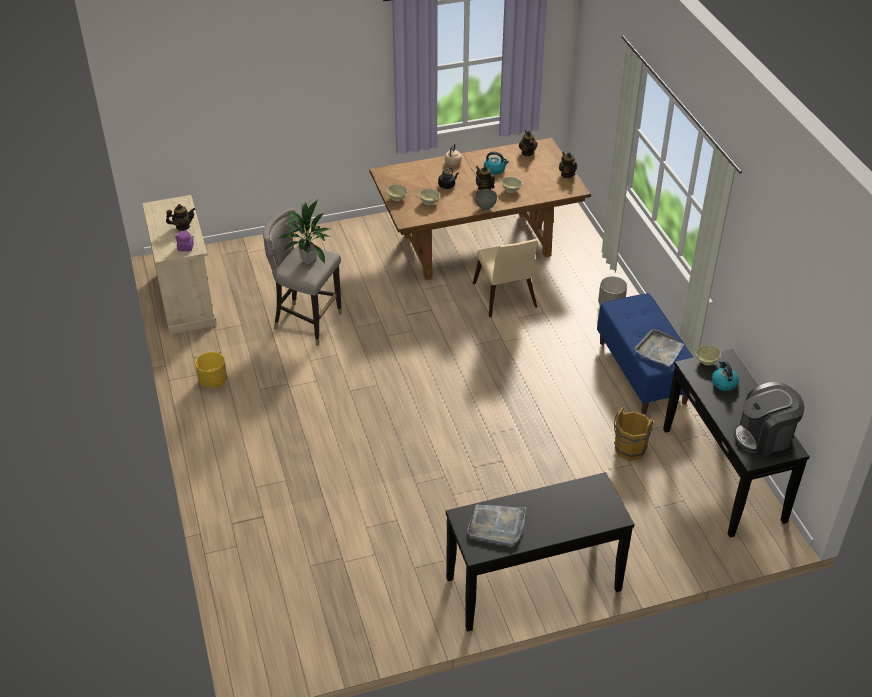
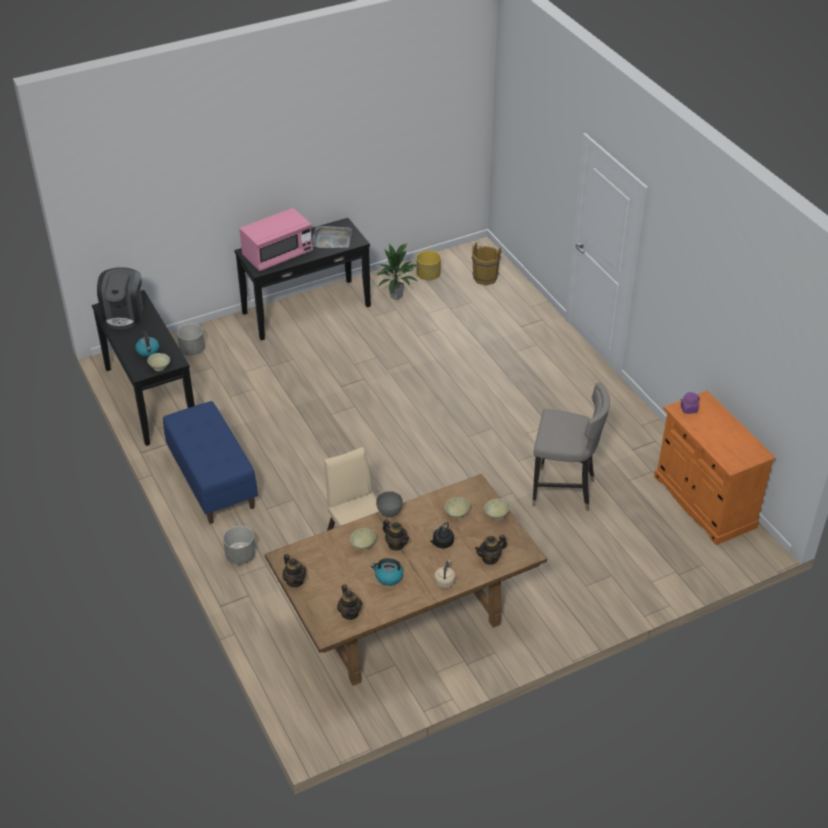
camera: 170 degrees right, 0 degrees up
beige cabinet [142,195,217,335] -> orange cabinet [654,390,776,545]
teapot [166,204,196,231] -> teapot moved to [475,535,507,565]
yellow planter [195,352,227,388] -> yellow planter moved to [417,250,441,280]
potted plant [278,200,331,265] -> potted plant moved to [377,243,419,300]
brown bucket [614,406,654,461] -> brown bucket moved to [472,242,502,286]
grey tray [635,329,684,367] -> none
coffee machine [734,382,804,456] -> coffee machine turned 120 degrees clockwise [97,267,143,329]
none -> grey planter [177,324,205,356]
none -> pink microwave [239,208,313,271]

